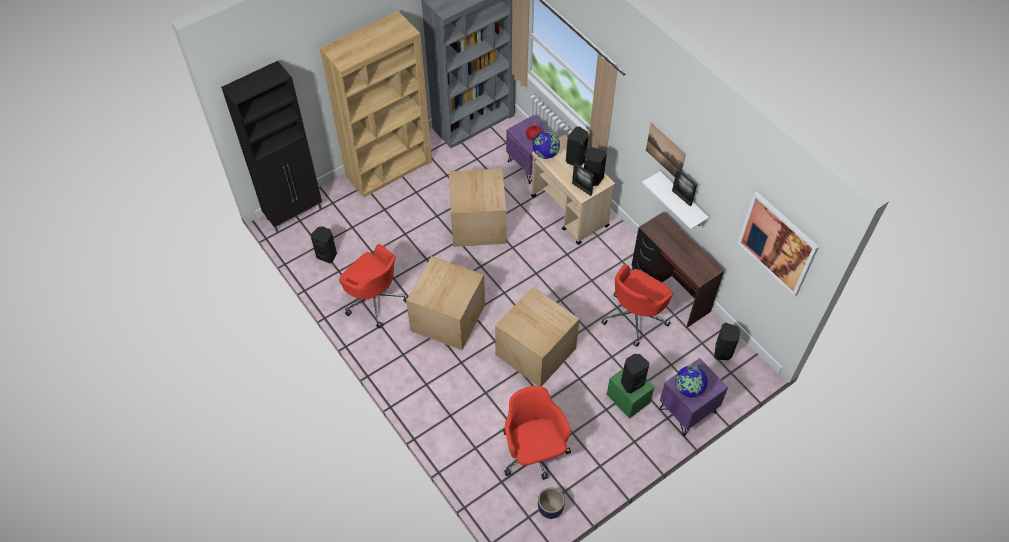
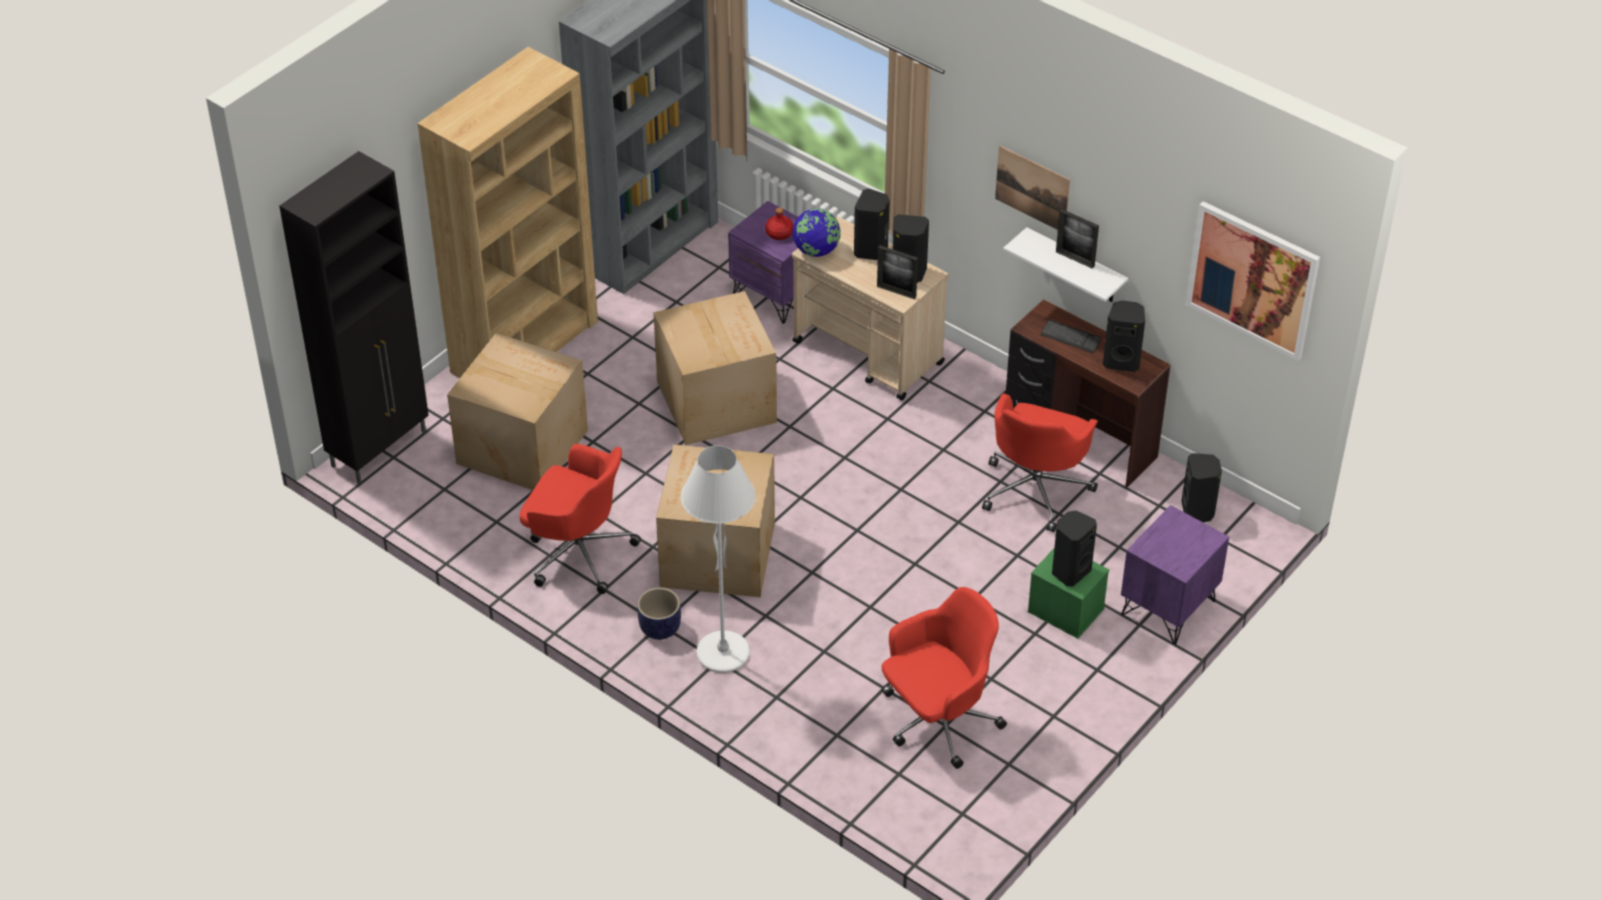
camera: 15 degrees left, 10 degrees down
black speaker [310,226,337,263] -> black speaker moved to [1103,300,1145,372]
cardboard box [495,287,580,386] -> cardboard box moved to [447,333,588,490]
red office chair [503,386,571,480] -> red office chair turned 90 degrees clockwise [882,587,1007,769]
planter [538,488,565,519] -> planter moved to [637,588,681,640]
globe [675,366,708,397] -> none
none -> white floor lamp [681,446,756,673]
none -> keyboard [1040,320,1102,353]

